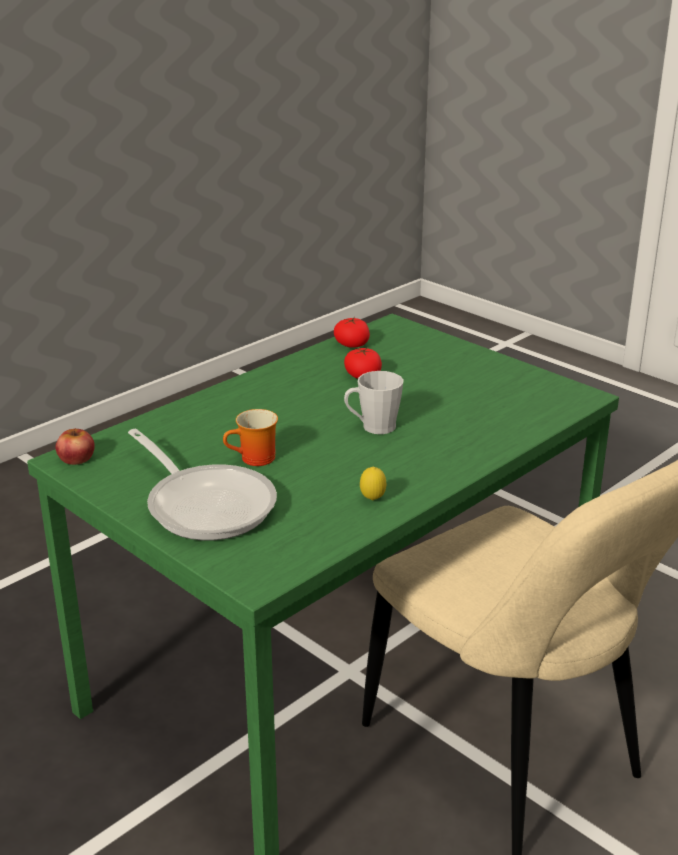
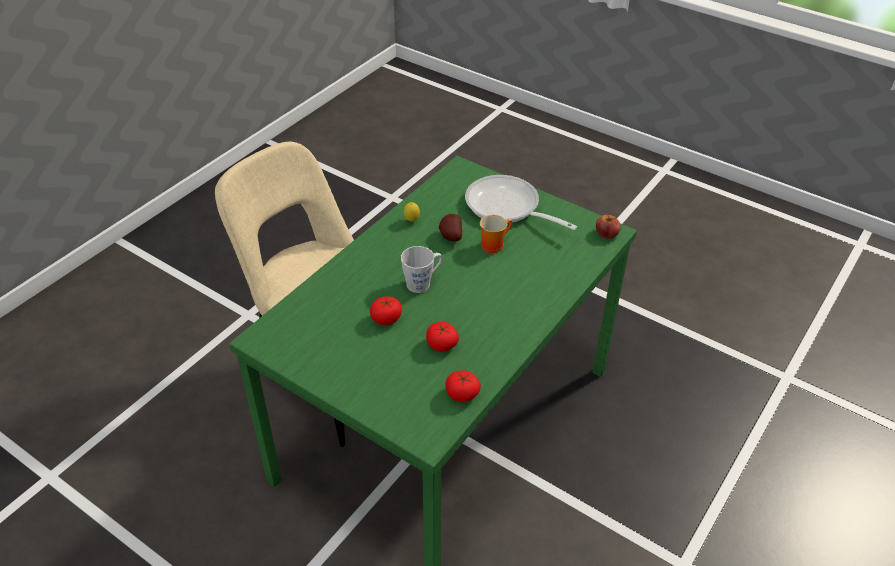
camera: 170 degrees right, 15 degrees up
none -> tomato [370,296,402,325]
none -> potato [439,214,462,242]

